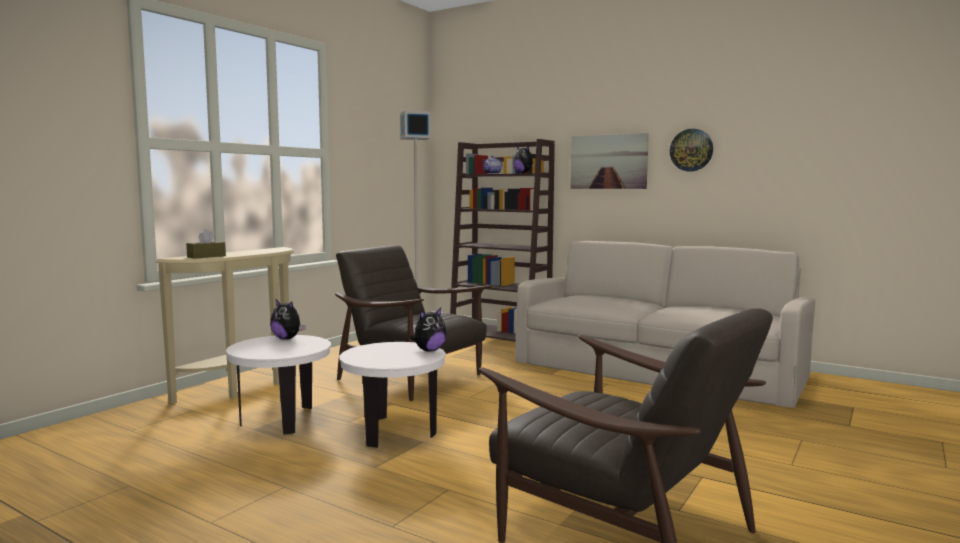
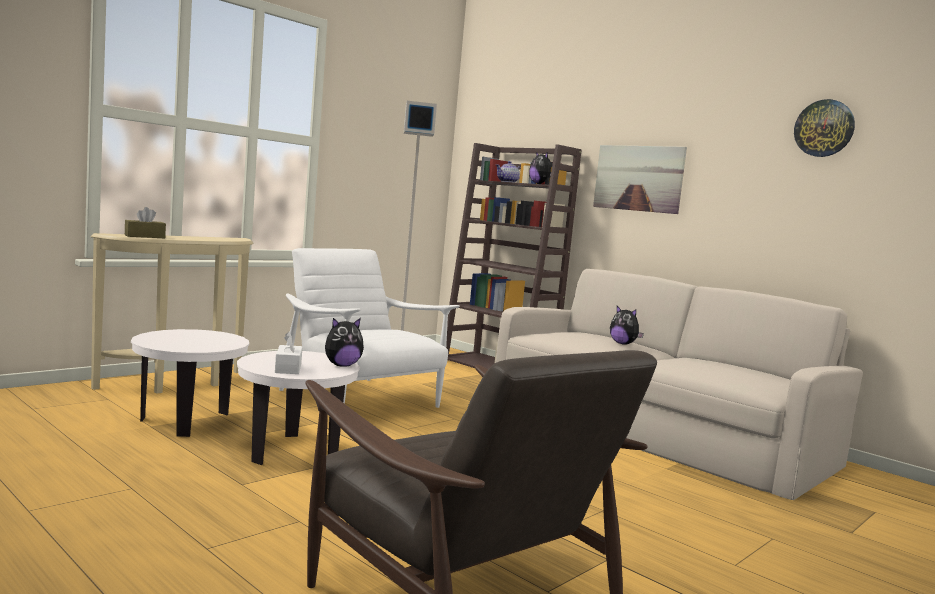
camera: 10 degrees right, 0 degrees up
plush toy [270,300,306,340] -> plush toy moved to [610,306,644,344]
brown armchair [335,245,492,401] -> white armchair [279,248,460,408]
wall clock [670,129,713,171] -> wall clock moved to [794,99,855,157]
none -> white tissue box [275,332,303,374]

